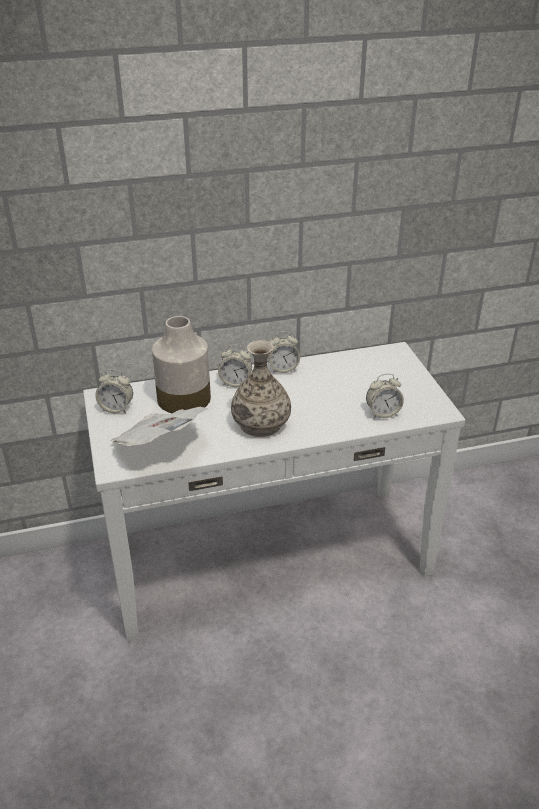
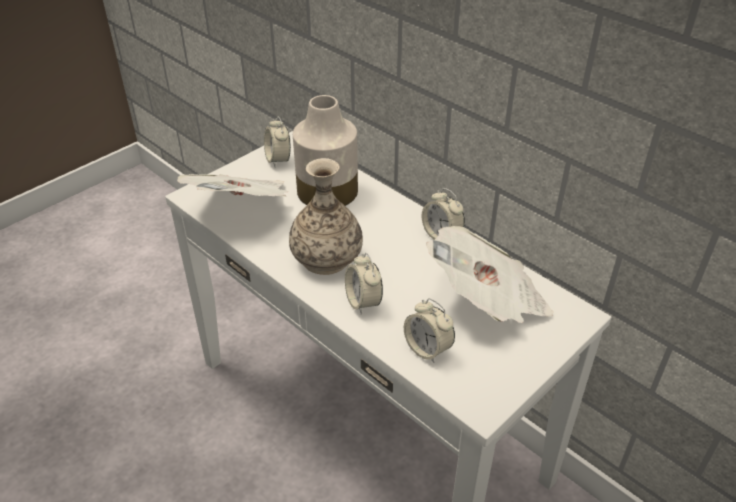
camera: 60 degrees right, 5 degrees up
alarm clock [218,345,252,387] -> alarm clock moved to [345,253,383,315]
none -> newspaper [426,226,554,323]

